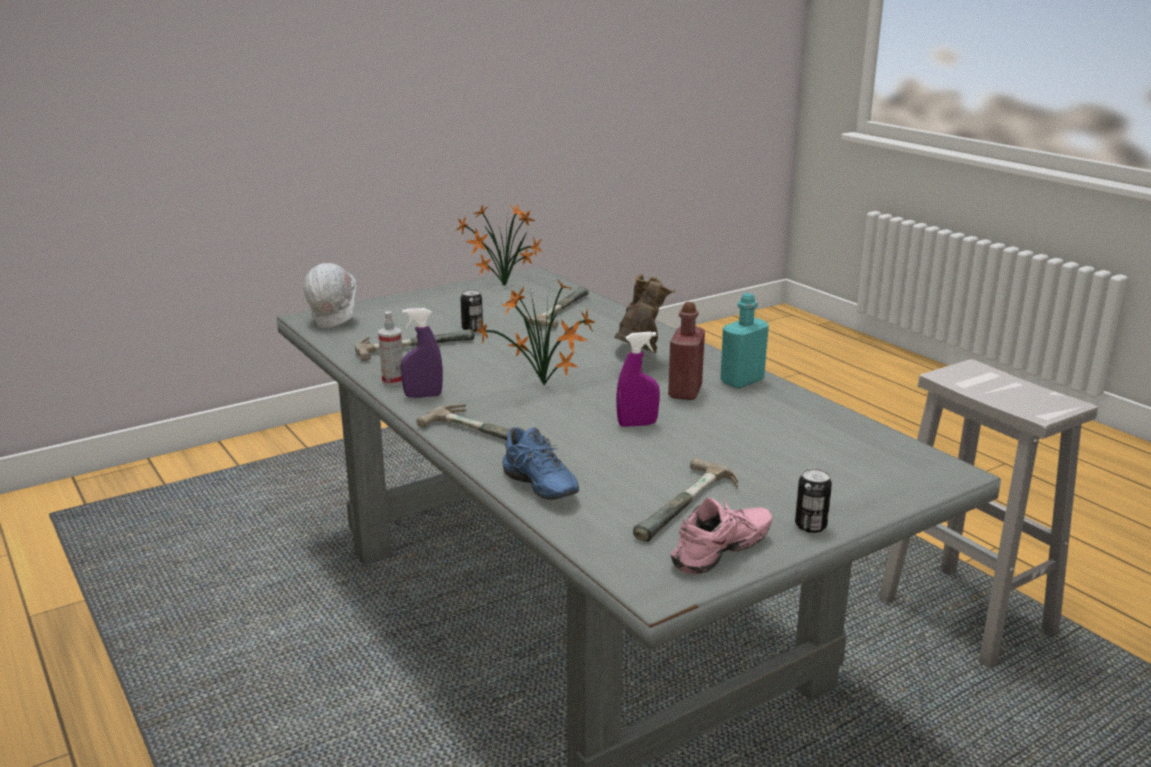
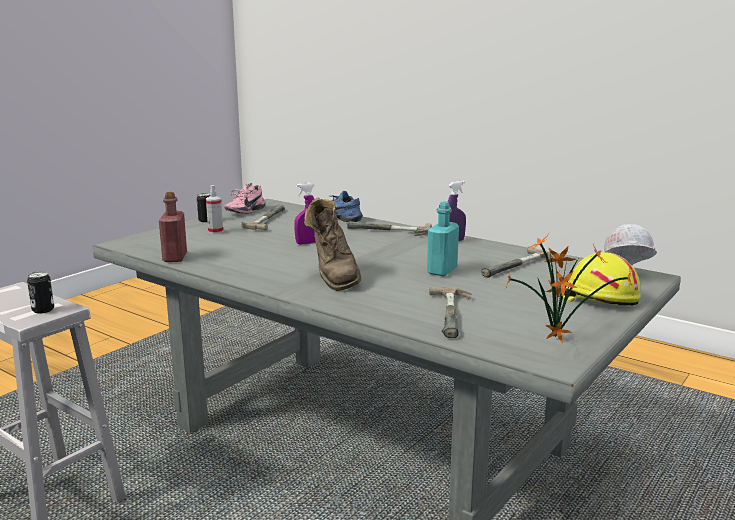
camera: 160 degrees right, 5 degrees down
spray bottle [378,311,403,385] -> spray bottle moved to [206,185,223,234]
can [460,290,483,332] -> can moved to [27,271,54,313]
potted plant [476,279,595,386] -> none
red bottle [668,302,705,400] -> red bottle moved to [159,192,187,262]
turquoise bottle [720,293,769,389] -> turquoise bottle moved to [427,202,459,276]
none -> yellow hard hat [560,252,641,306]

